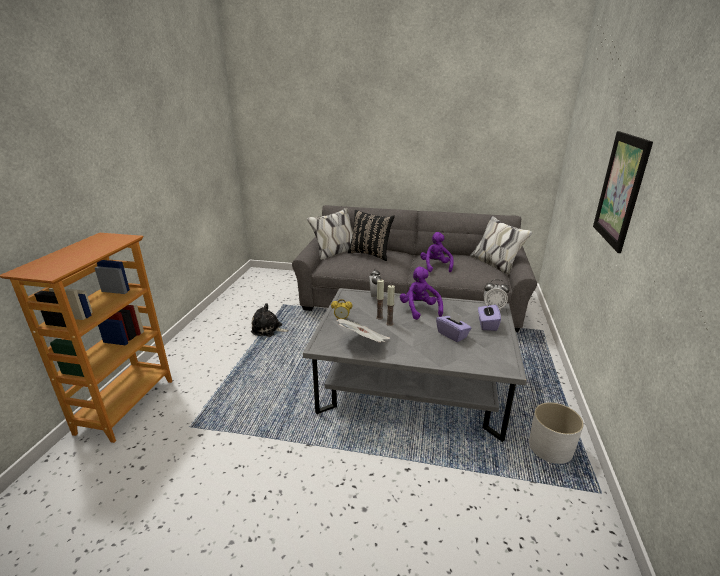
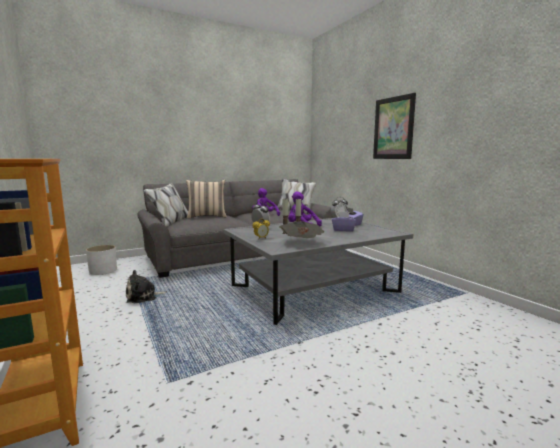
camera: 40 degrees left, 15 degrees down
black pillow [348,210,395,261] -> beige pillow [186,180,227,219]
white planter [529,402,584,464] -> white planter moved to [86,245,117,275]

